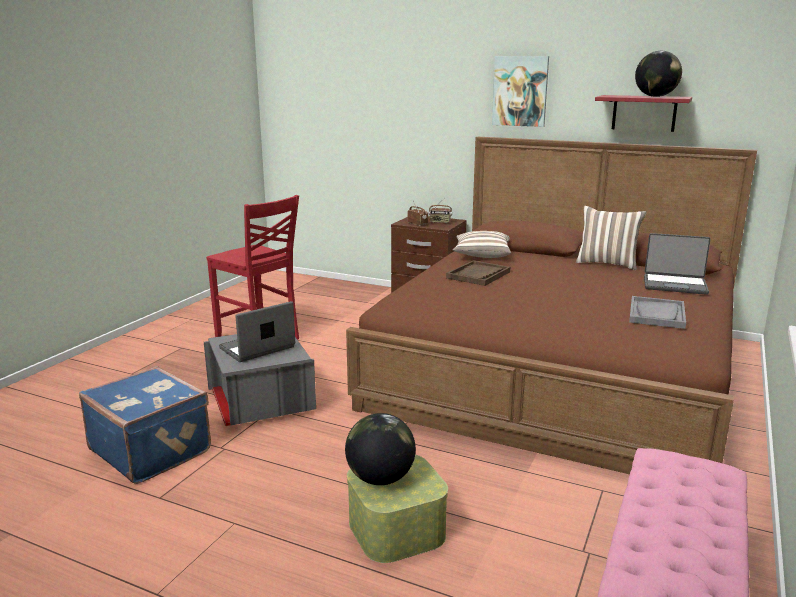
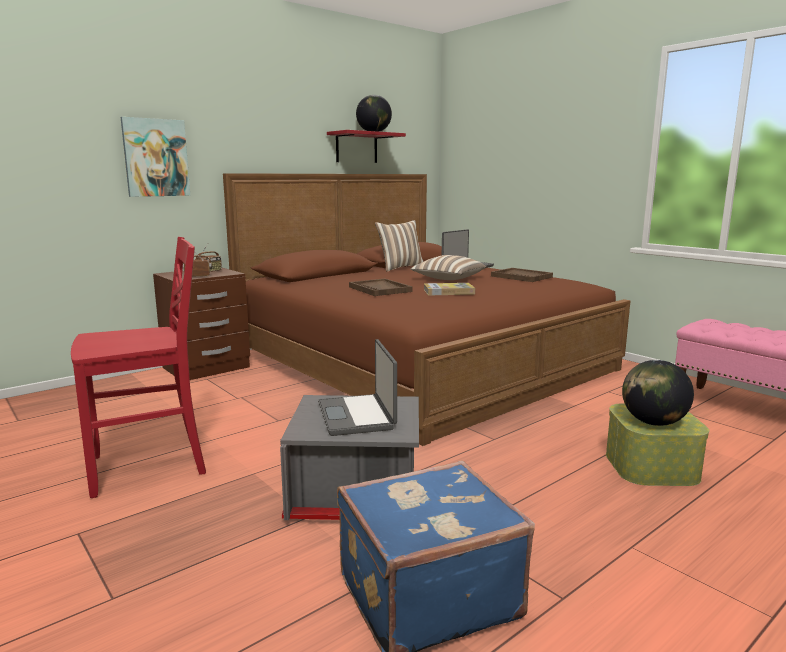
camera: 65 degrees left, 5 degrees down
pillow [453,231,511,258] -> pillow moved to [410,255,486,280]
picture [492,56,549,127] -> picture moved to [120,117,190,197]
grey tray [629,296,686,329] -> brown tray [491,268,553,282]
none -> book [424,283,475,295]

